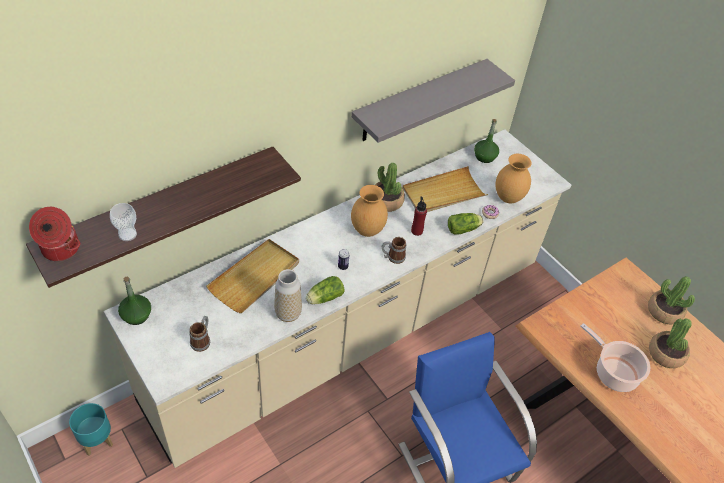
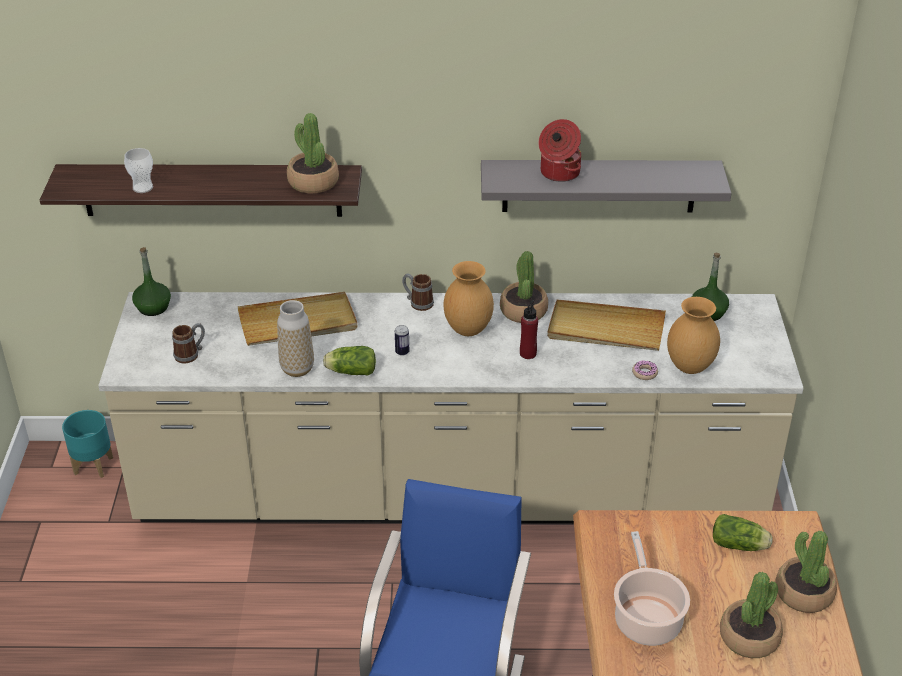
camera: 40 degrees right, 10 degrees down
cooking pot [29,207,80,261] -> cooking pot moved to [539,119,581,182]
mug [382,237,406,264] -> mug moved to [402,274,434,311]
lettuce [448,213,483,235] -> lettuce moved to [713,514,773,551]
none -> potted plant [287,113,339,193]

